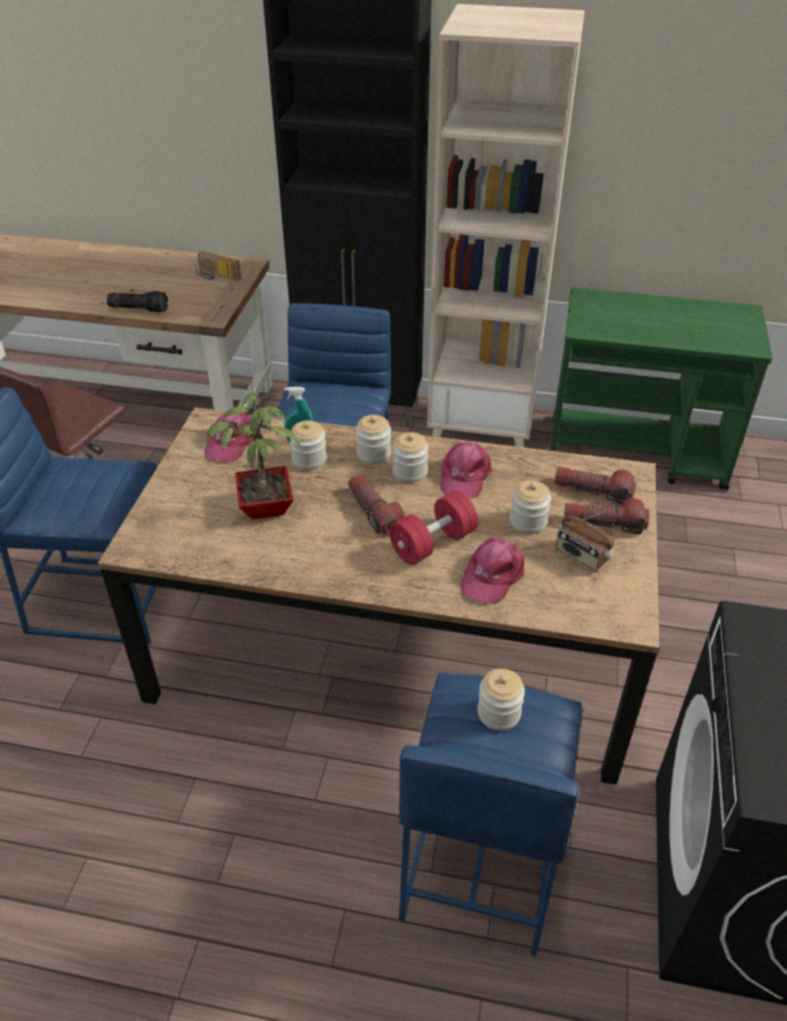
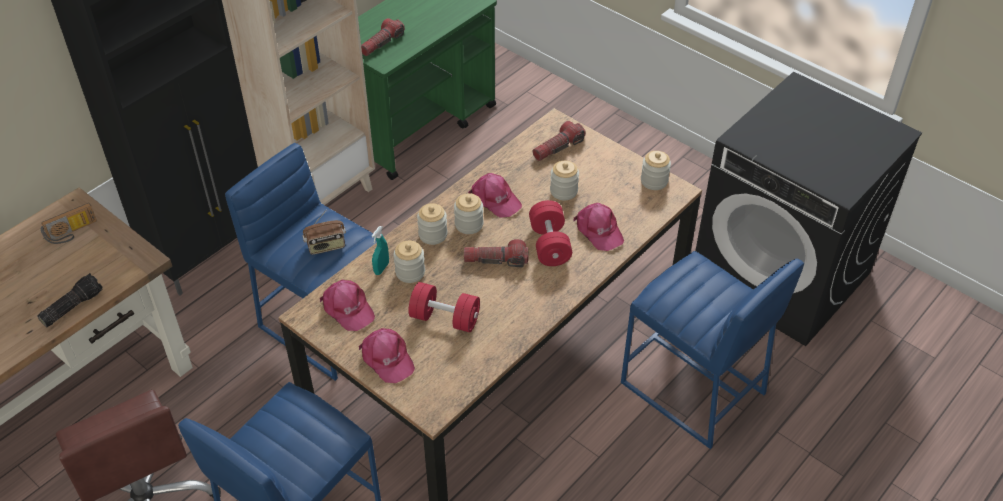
camera: 60 degrees left, 5 degrees up
potted plant [206,376,302,519] -> red dumbbell [409,282,480,332]
jar [477,668,525,731] -> jar moved to [641,151,671,190]
radio [555,512,614,572] -> radio moved to [302,210,346,255]
flashlight [564,498,650,534] -> flashlight moved to [361,18,405,56]
none -> pink cap [359,328,415,383]

